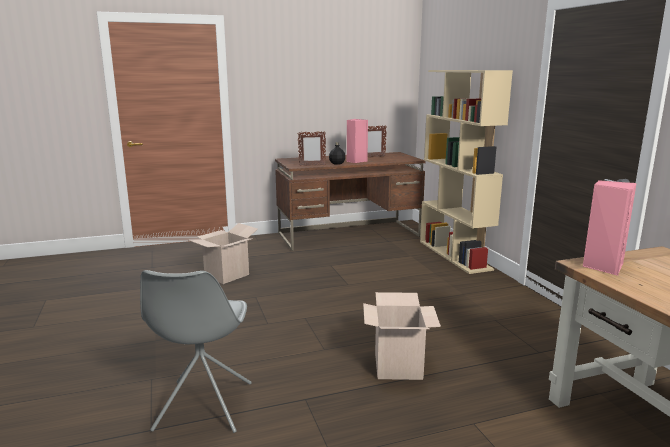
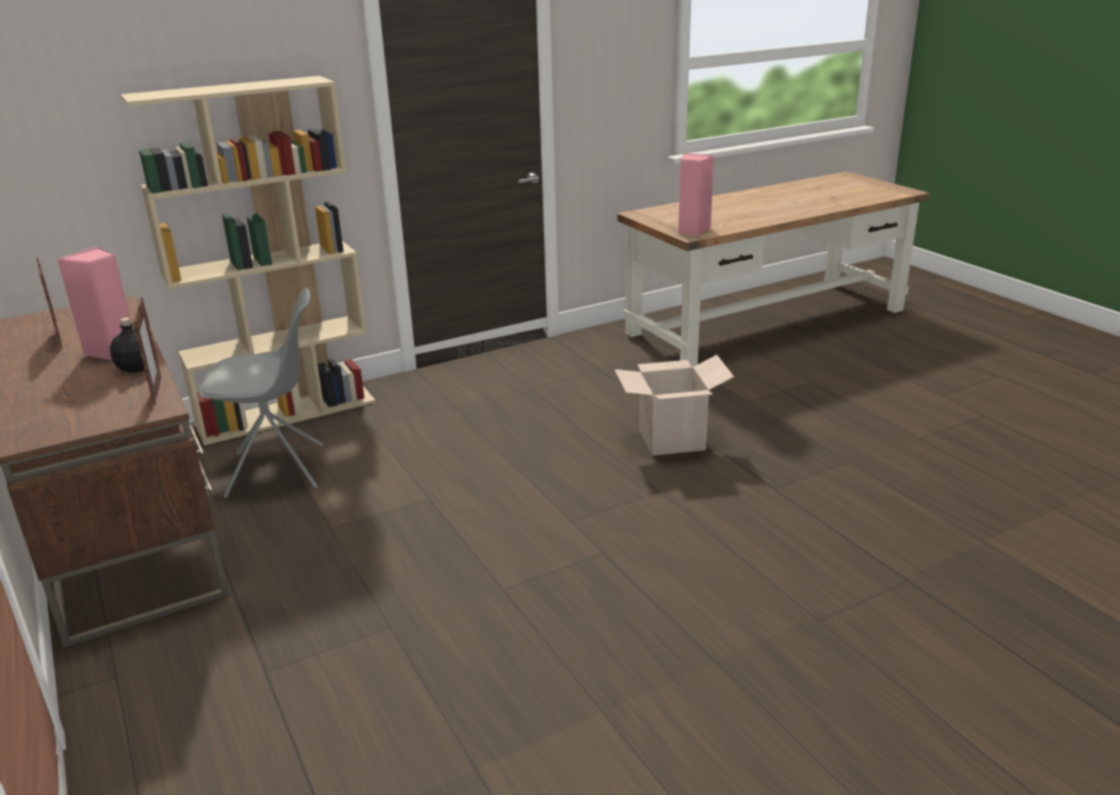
camera: 100 degrees left, 10 degrees up
grey chair [140,270,252,433] -> grey chair moved to [199,288,323,498]
cardboard box [188,223,258,284] -> none

